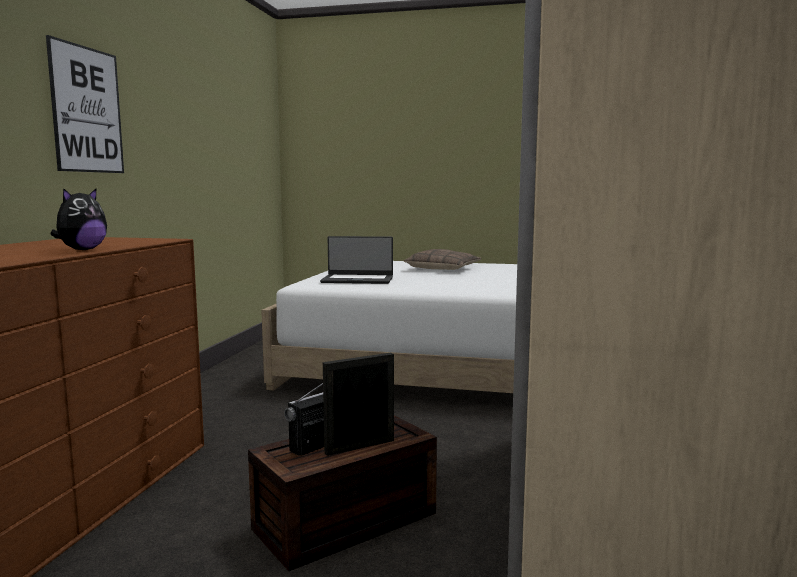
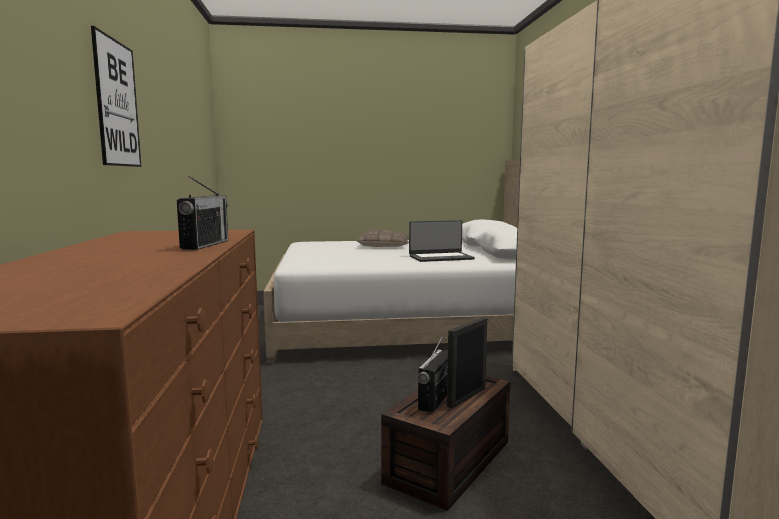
camera: 20 degrees left, 0 degrees up
plush toy [50,188,107,250] -> radio [177,176,228,250]
laptop [320,236,393,284] -> laptop moved to [409,220,475,262]

